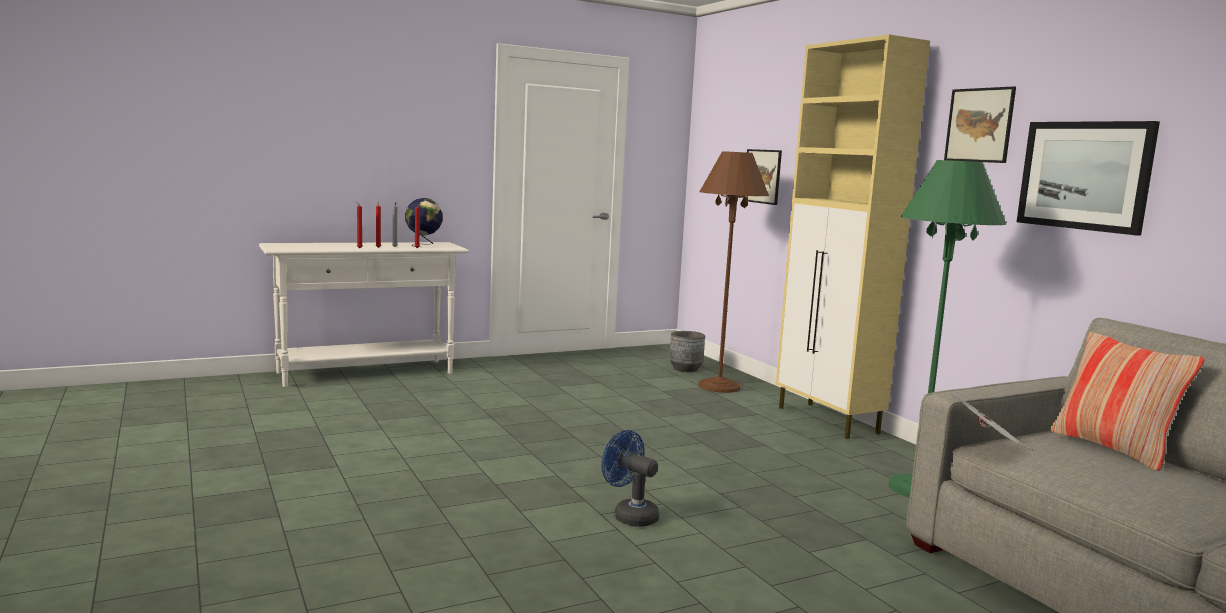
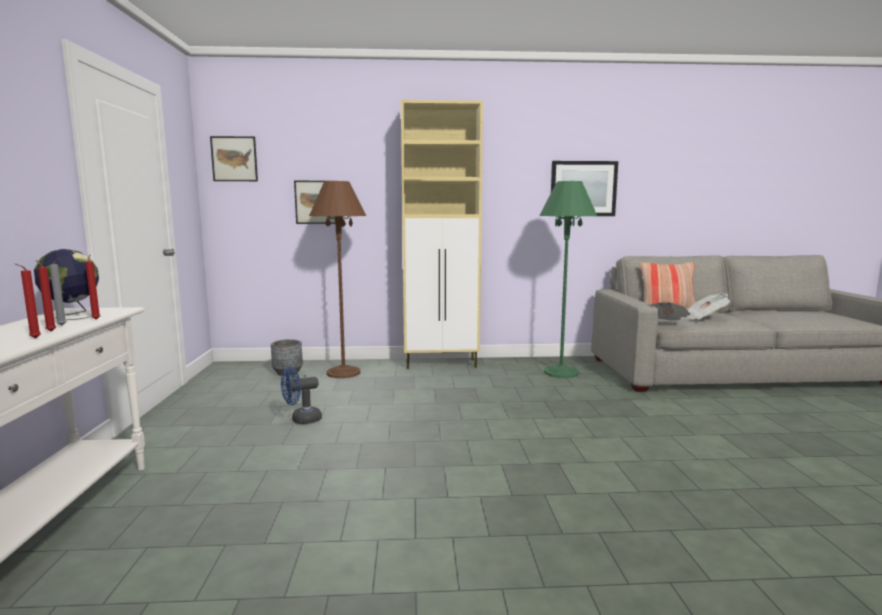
camera: 65 degrees left, 0 degrees up
blue fan [601,430,659,527] -> blue fan moved to [281,366,322,424]
picture [944,86,1016,163] -> picture moved to [210,136,258,181]
none -> newspaper [681,293,730,319]

